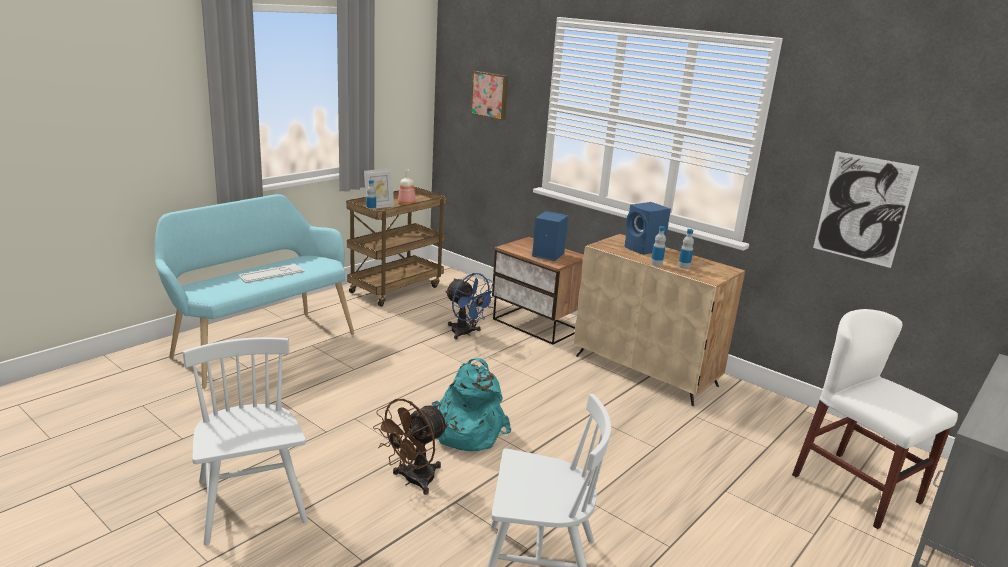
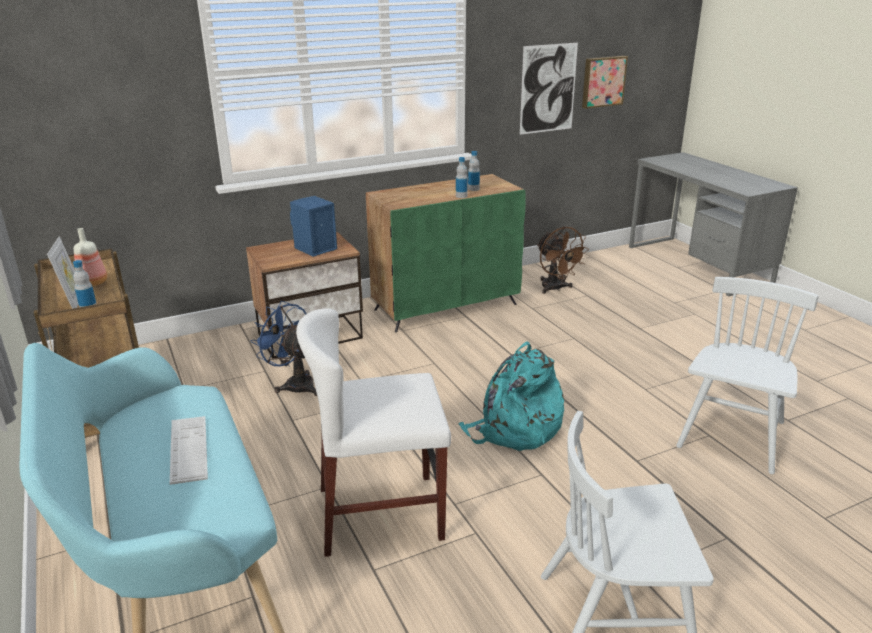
camera: 65 degrees left, 5 degrees up
brown fan [373,399,448,495] -> brown fan moved to [537,226,589,294]
blue fan [445,273,497,340] -> blue fan turned 120 degrees counterclockwise [251,301,317,396]
picture [470,71,508,120] -> picture moved to [582,56,628,109]
beige cabinet [574,234,745,406] -> green cabinet [366,174,526,332]
blue speaker [624,202,671,255] -> none
white chair [792,309,958,529] -> white chair moved to [296,308,451,557]

